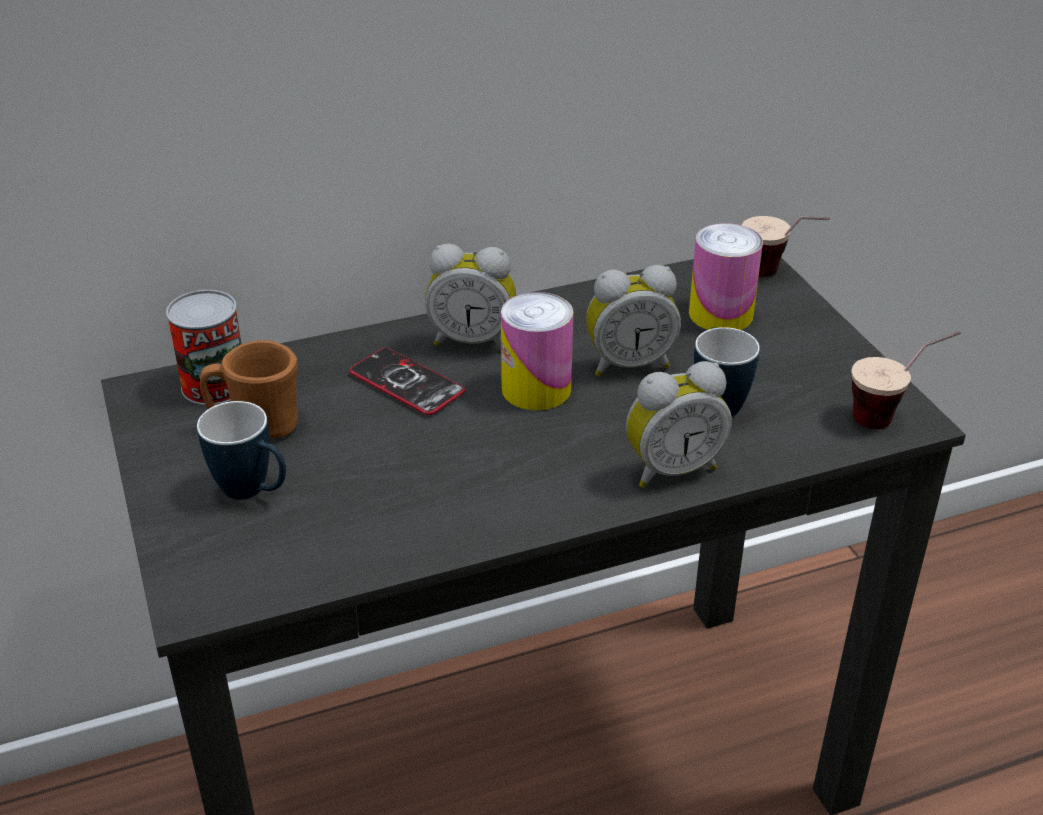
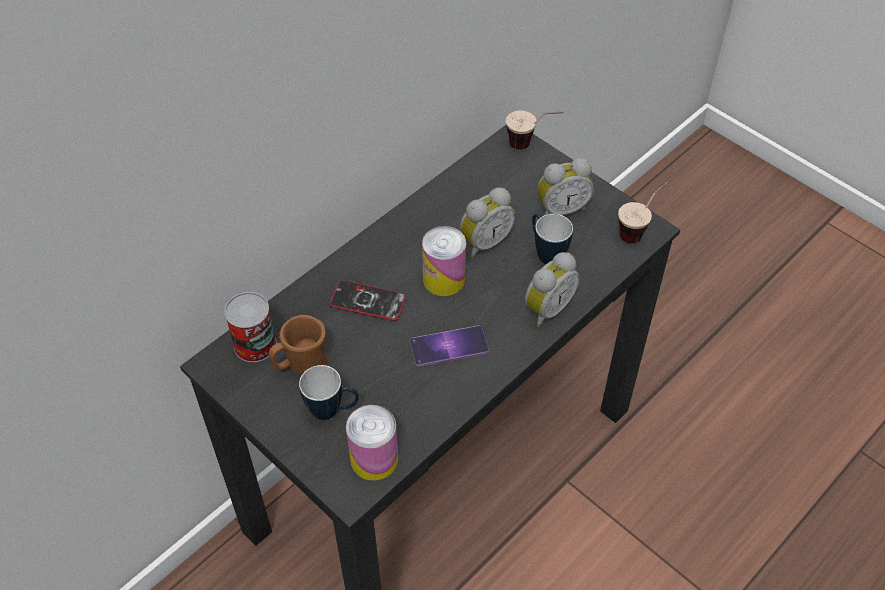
camera: 25 degrees left, 15 degrees up
alarm clock [425,244,516,348] -> alarm clock moved to [537,158,594,215]
can [689,223,763,330] -> can moved to [346,405,398,481]
none -> phone [410,325,489,367]

